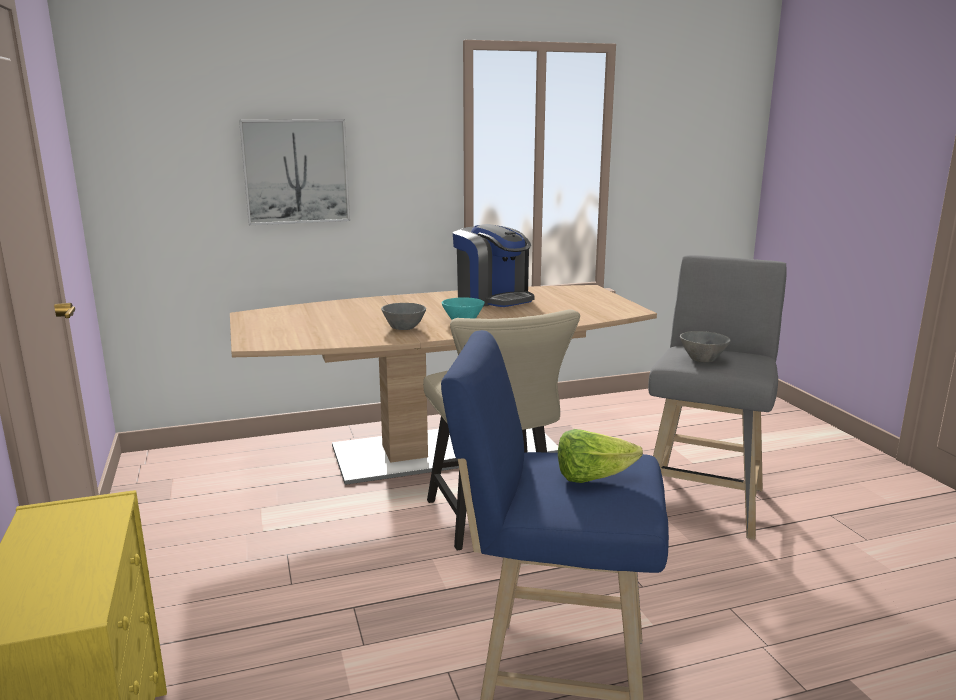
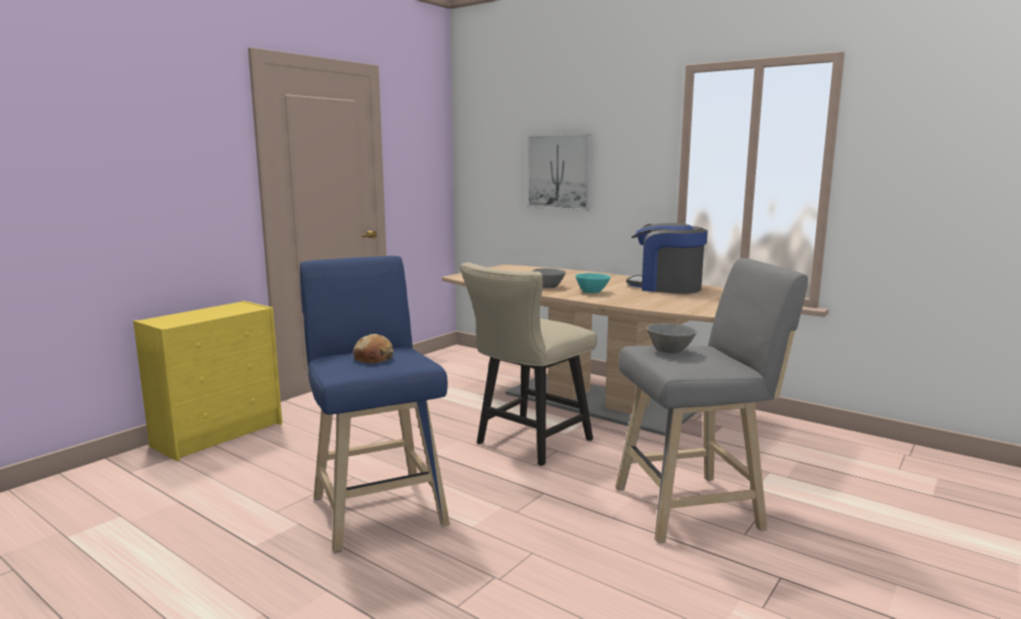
camera: 55 degrees right, 5 degrees down
coffee machine [453,224,535,307] -> coffee machine turned 105 degrees clockwise [626,223,708,294]
lettuce [558,429,643,483] -> bread [353,334,394,364]

